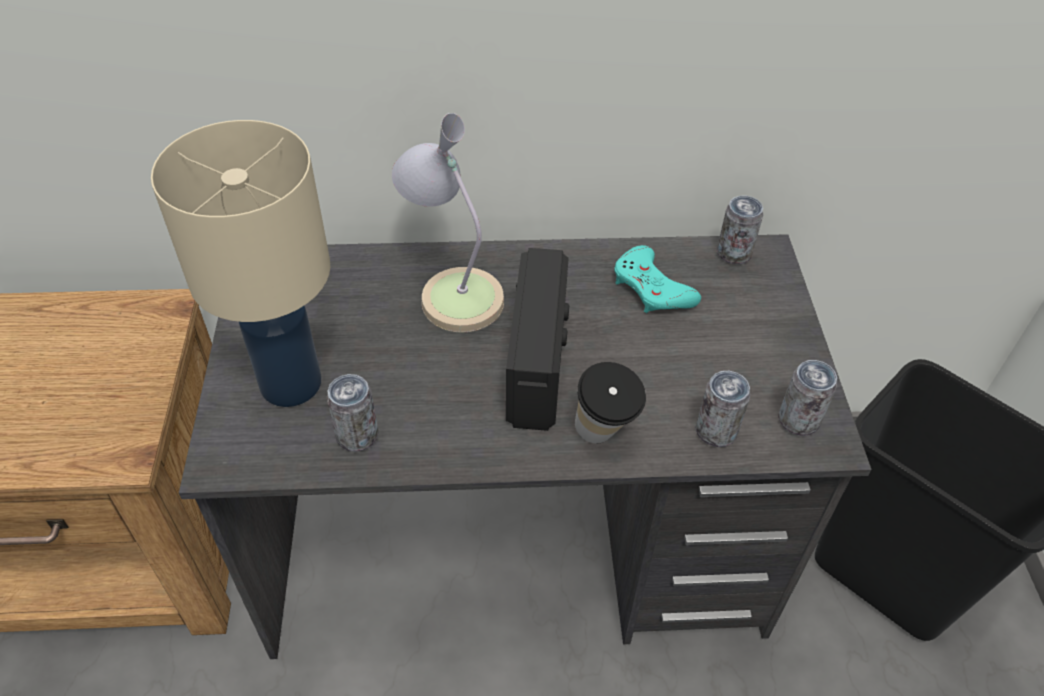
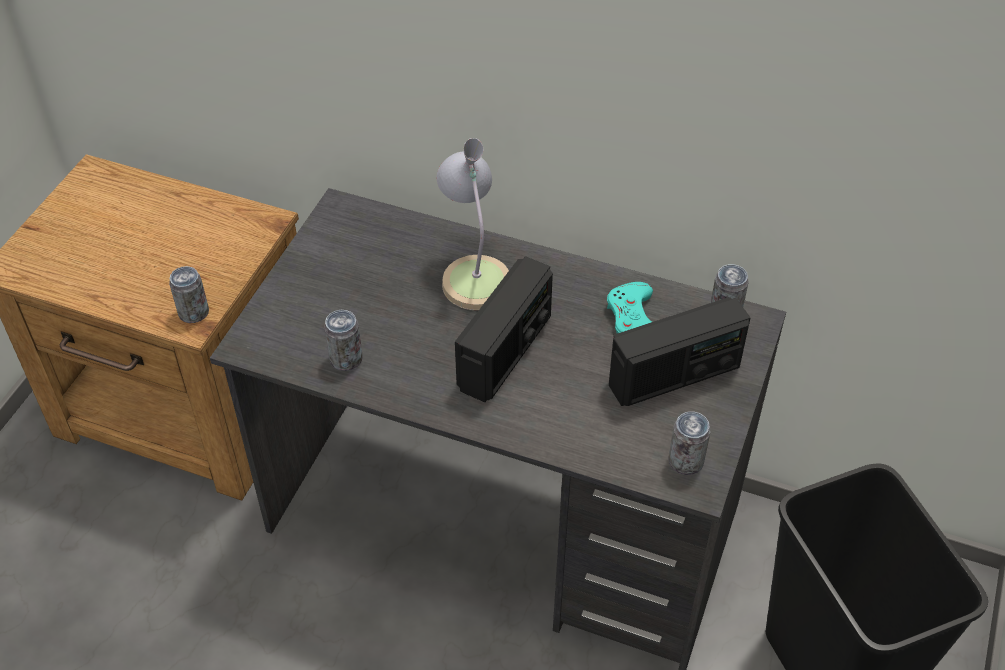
camera: 25 degrees right, 0 degrees up
beige table lamp [151,120,330,407] -> none
cup [575,362,646,444] -> none
can [696,371,750,447] -> can moved to [169,266,209,323]
none -> radio [609,297,750,406]

